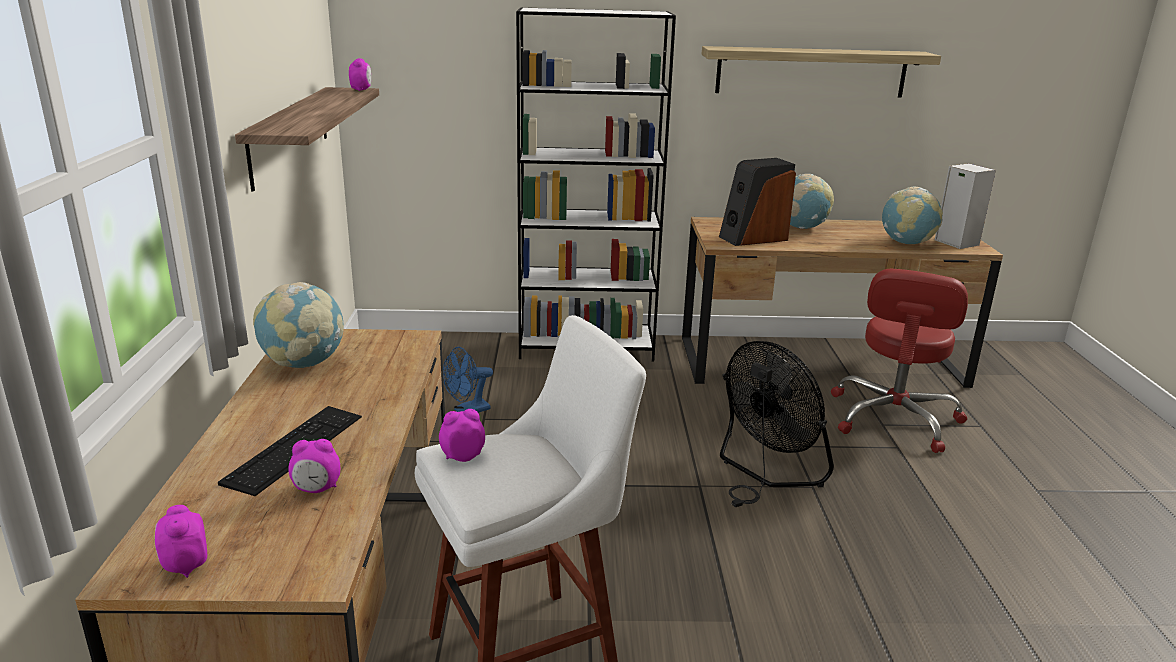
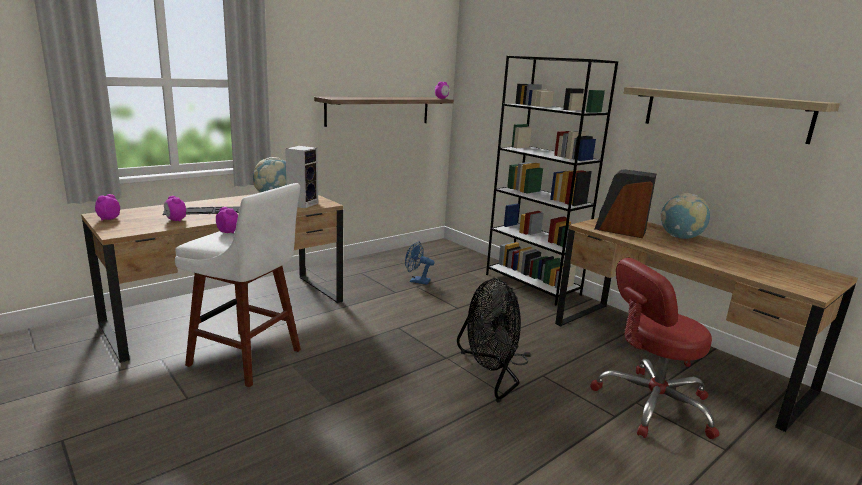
camera: 50 degrees right, 5 degrees down
black fan [720,341,834,507] -> black fan turned 150 degrees clockwise [457,278,532,403]
globe [882,187,943,244] -> none
speaker [935,163,996,249] -> speaker moved to [285,146,318,208]

